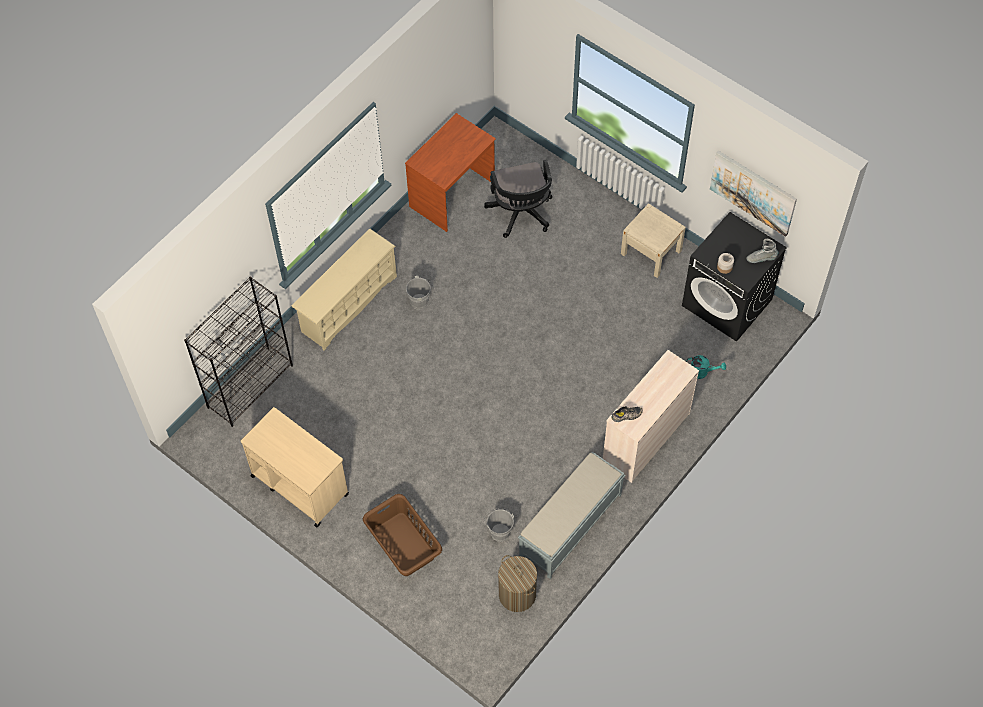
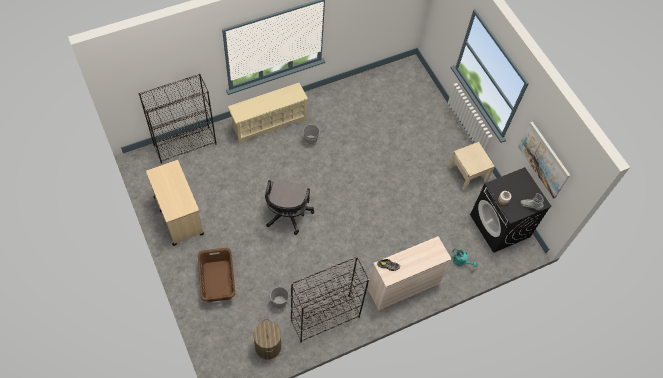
camera: 20 degrees right, 0 degrees up
brown desk [405,113,496,232] -> none
black office chair [484,160,552,238] -> black office chair moved to [265,180,314,235]
grey bench [518,452,625,579] -> black bookcase [291,256,369,343]

